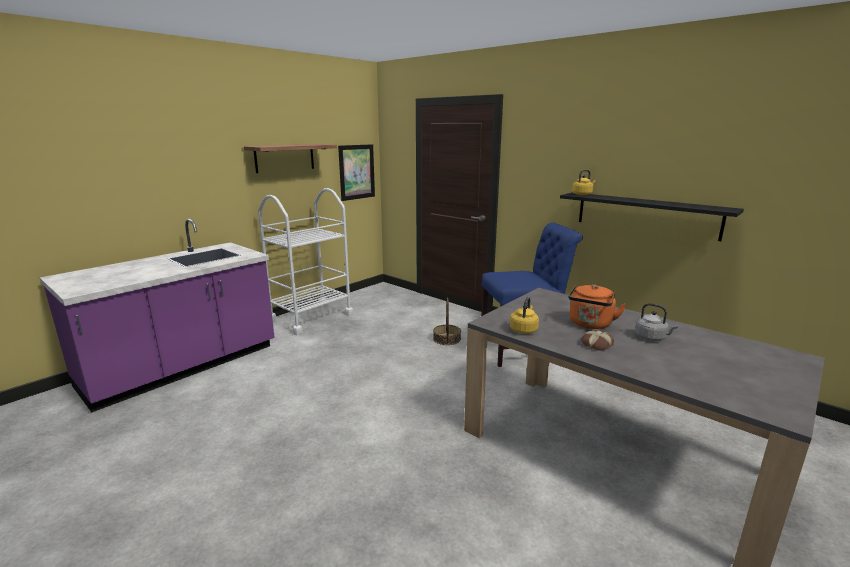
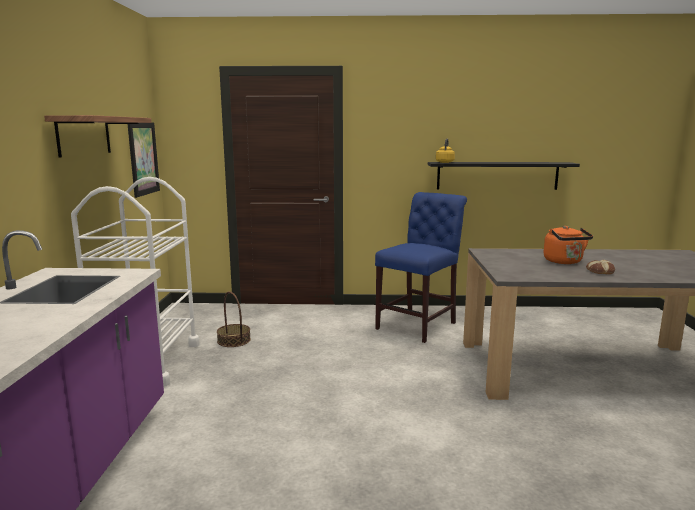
camera: 40 degrees left, 5 degrees down
basket [433,297,461,345] -> basket moved to [217,291,251,347]
yellow kettle [510,297,539,334] -> none
grey kettle [635,303,678,341] -> none

